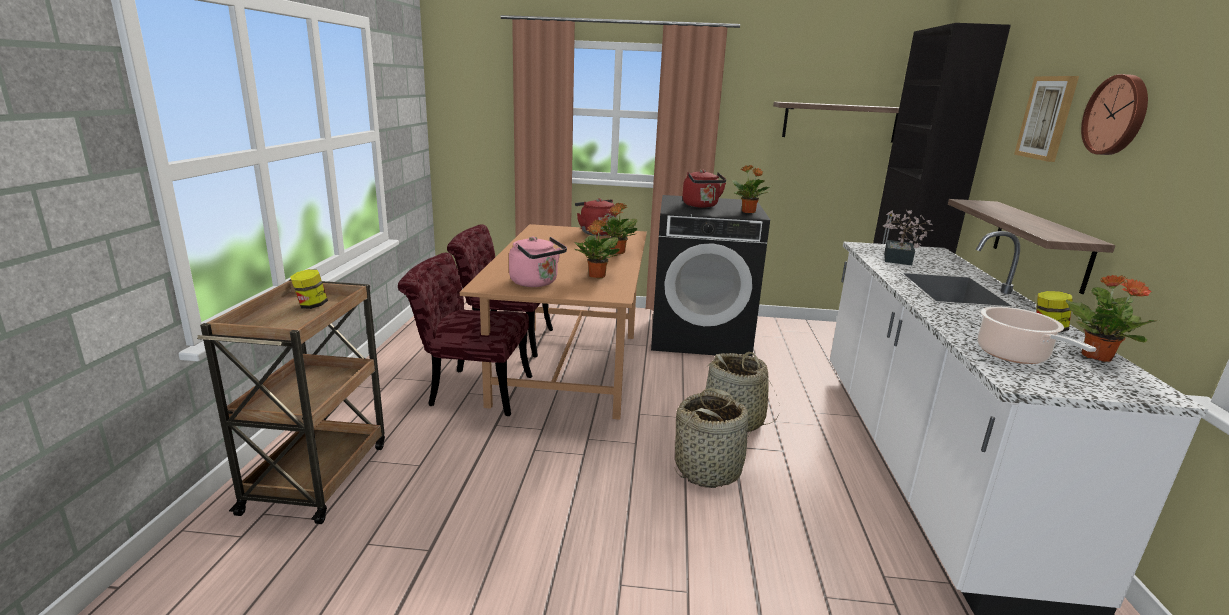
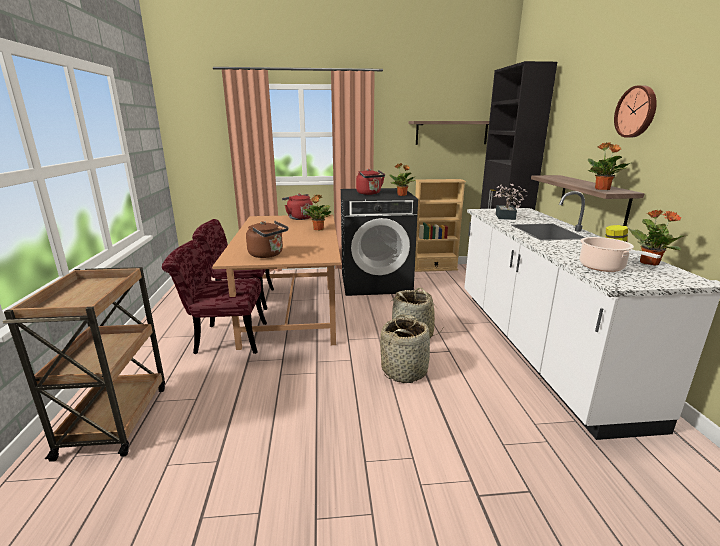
camera: 10 degrees left, 0 degrees up
jar [290,269,328,309] -> none
pink kettle [509,237,567,287] -> brown kettle [246,221,288,258]
potted plant [574,220,620,278] -> potted plant moved to [588,142,630,190]
picture [1014,76,1079,162] -> none
none -> beige bookcase [415,179,466,272]

